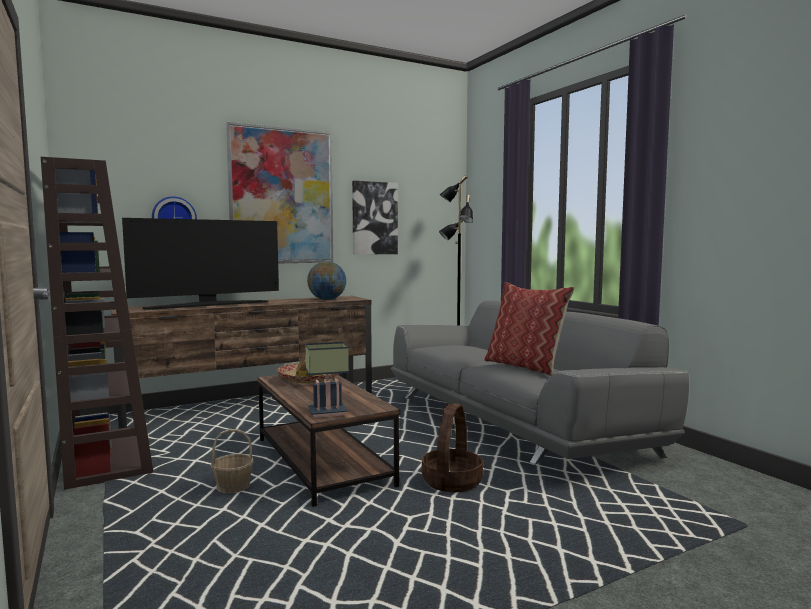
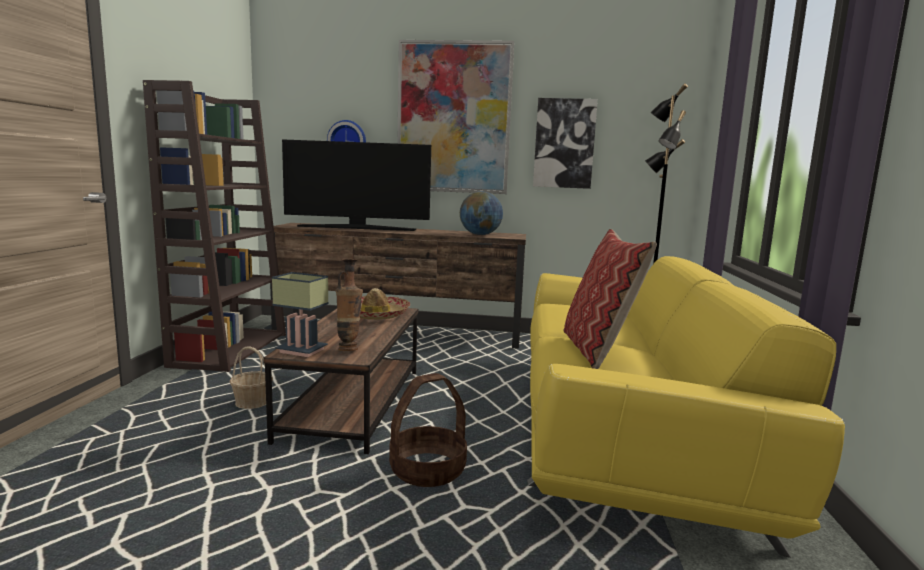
camera: 35 degrees right, 5 degrees up
grey sofa [391,301,689,464] -> yellow sofa [527,256,845,558]
none -> vase [336,259,363,351]

